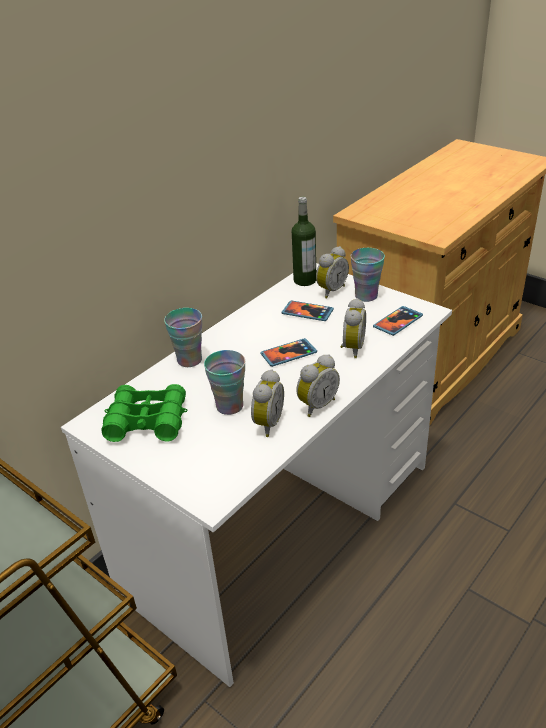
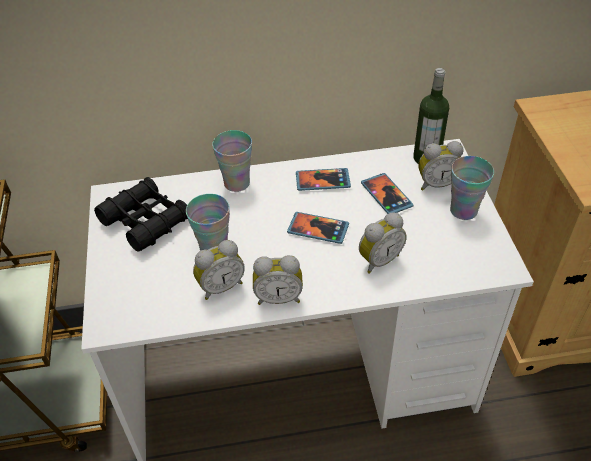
camera: 40 degrees right, 10 degrees up
green binoculars [101,384,188,442] -> black binoculars [94,177,188,252]
phone [373,306,423,336] -> phone moved to [296,168,351,191]

